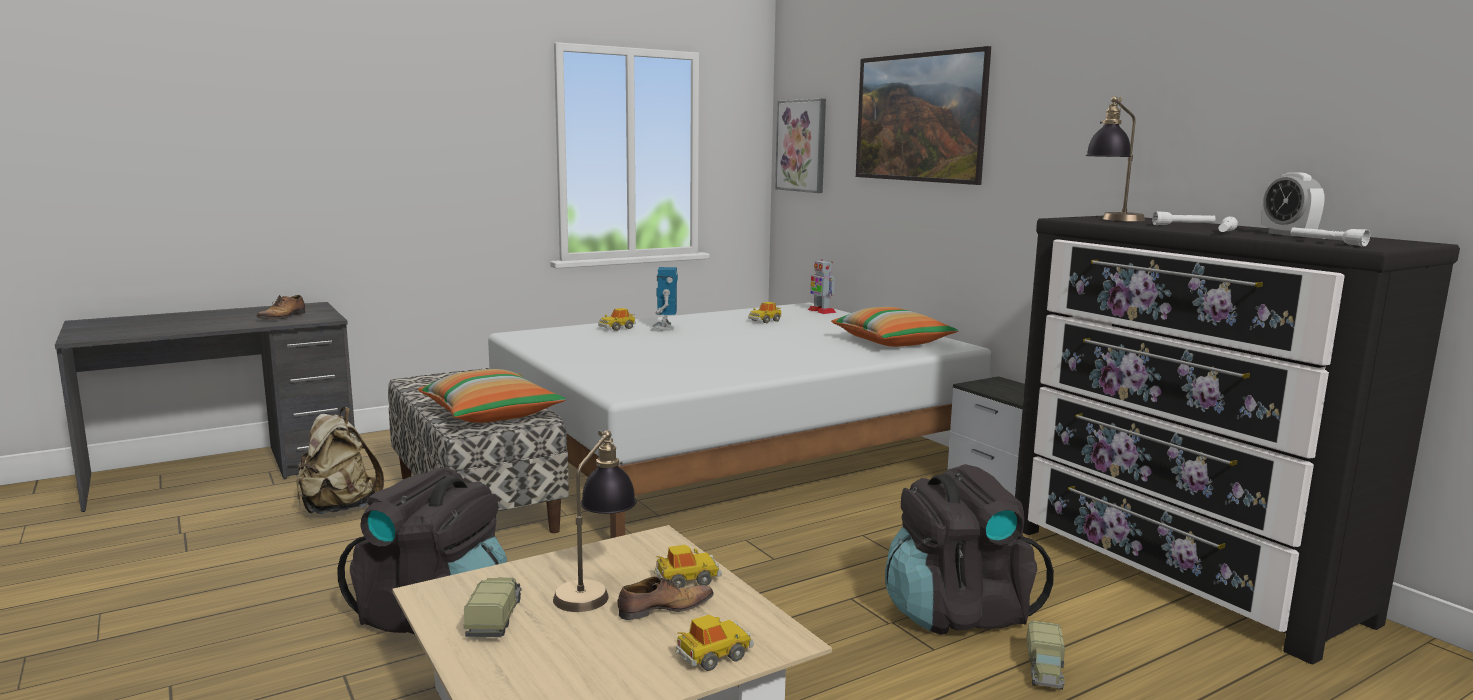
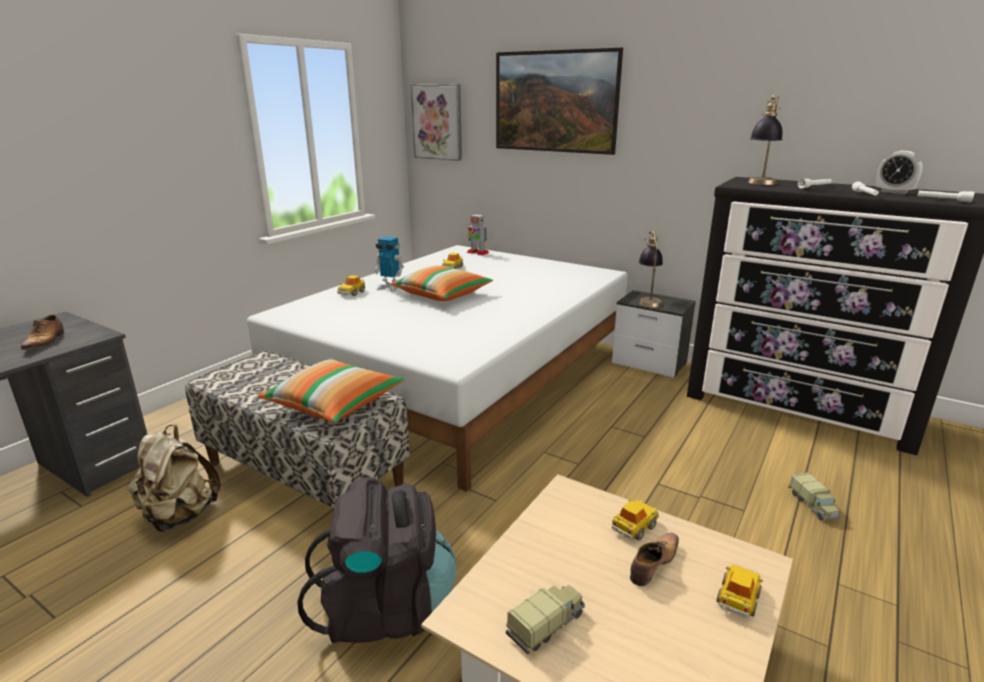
camera: 25 degrees left, 10 degrees up
toy truck [464,577,522,637] -> toy truck turned 75 degrees clockwise [506,585,585,654]
table lamp [553,430,637,612] -> table lamp moved to [639,231,663,307]
toy robot [650,267,678,331] -> toy robot turned 45 degrees counterclockwise [373,236,404,292]
pillow [831,307,959,347] -> pillow moved to [391,265,493,301]
black backpack [885,464,1054,635] -> none

